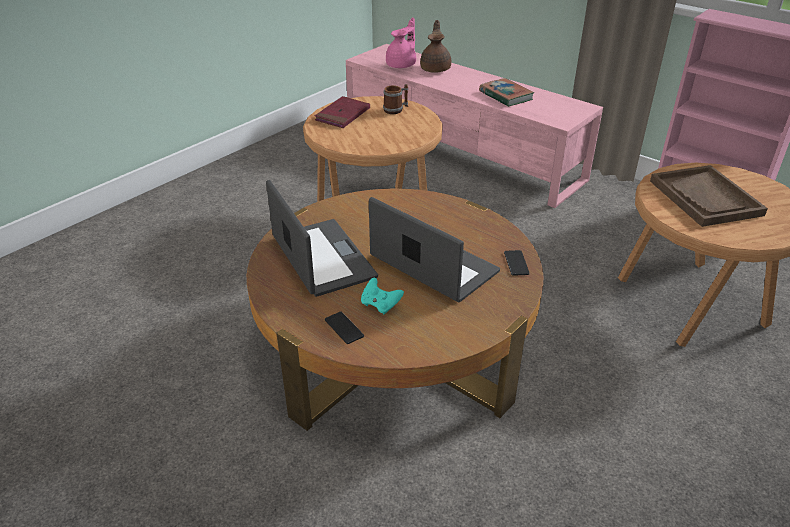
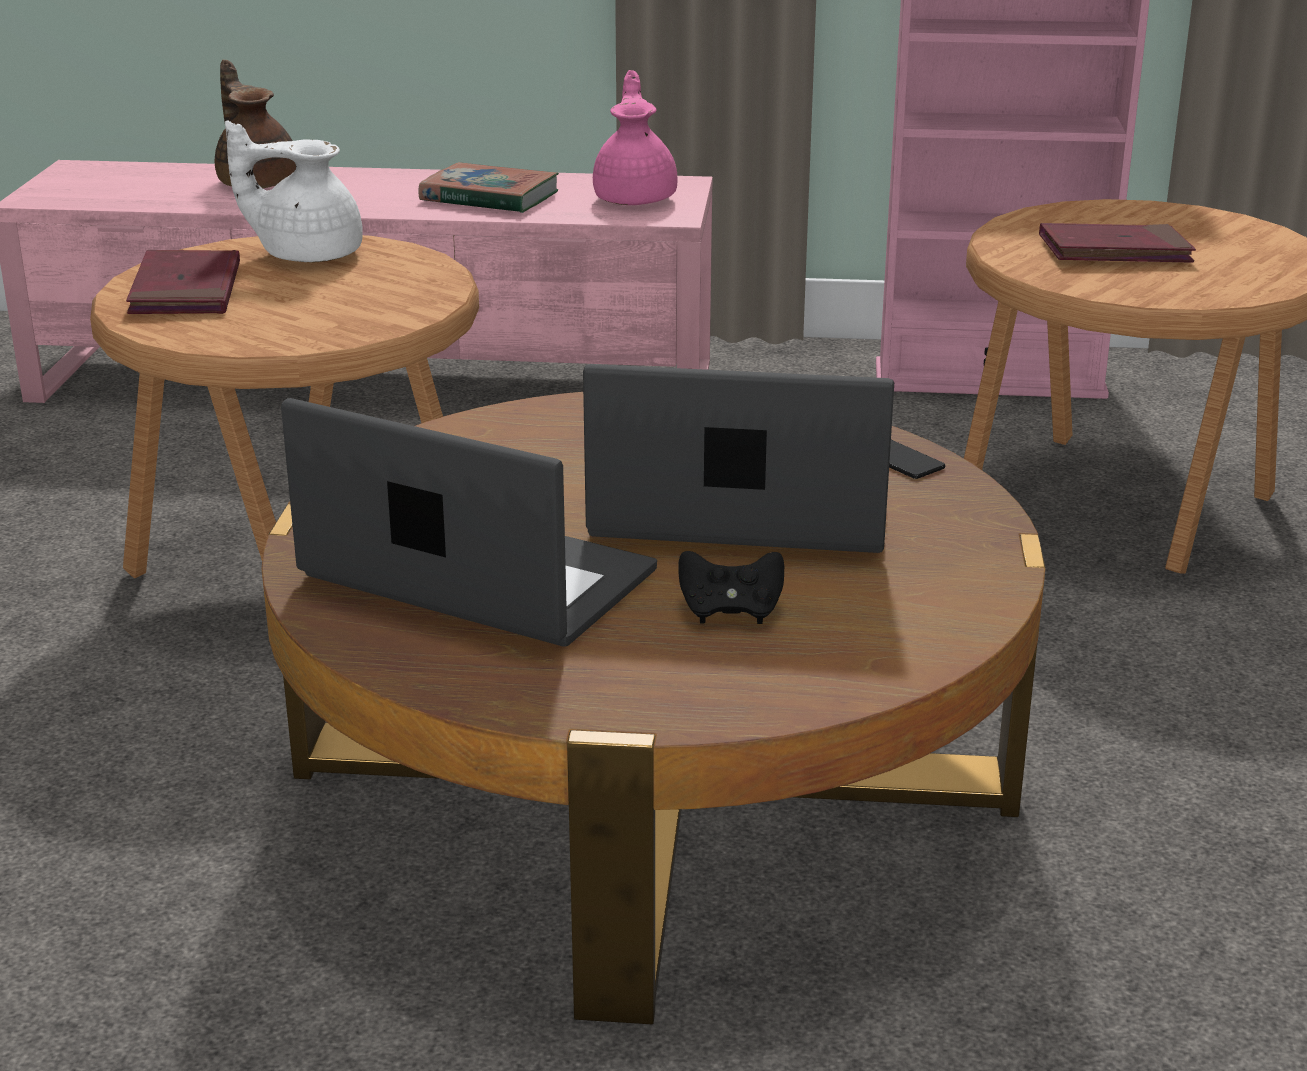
camera: 35 degrees left, 10 degrees down
phone [325,312,364,344] -> none
turquoise game controller [361,278,404,315] -> black game controller [678,551,784,624]
mug [383,84,408,114] -> white teapot [225,120,363,262]
pink teapot [386,17,416,68] -> pink teapot moved to [593,70,678,205]
brown tray [650,165,768,227] -> red book [1039,223,1196,263]

